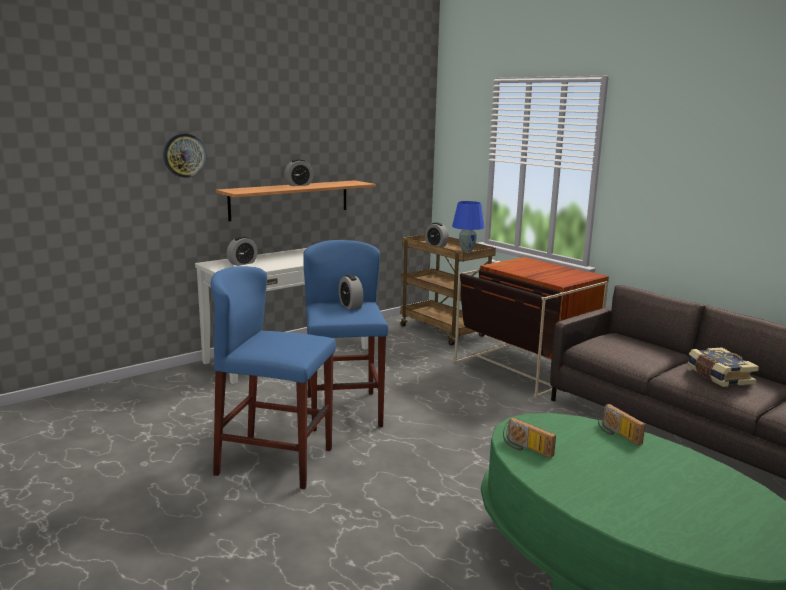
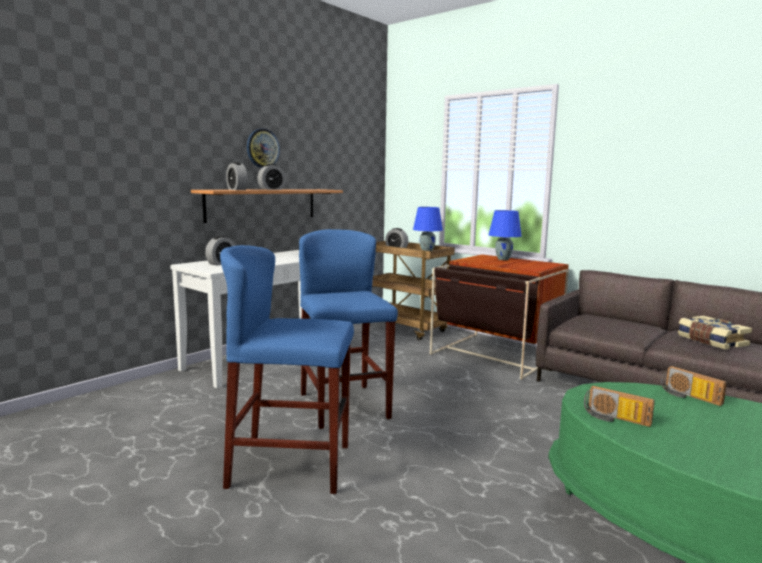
camera: 10 degrees left, 5 degrees down
wall clock [163,133,206,178] -> wall clock moved to [247,129,280,168]
alarm clock [339,275,363,310] -> alarm clock moved to [226,162,248,190]
none -> blue table lamp [488,210,522,260]

